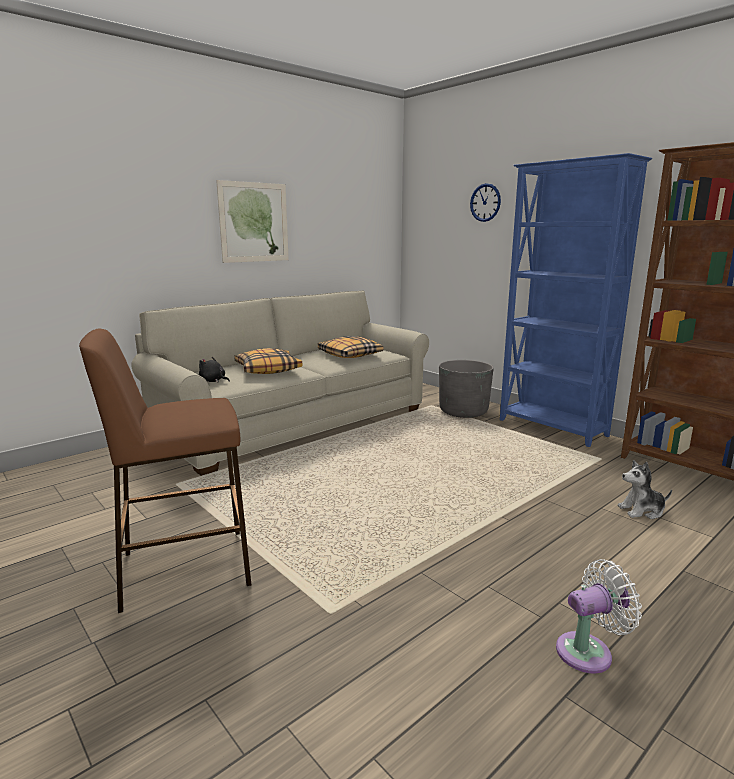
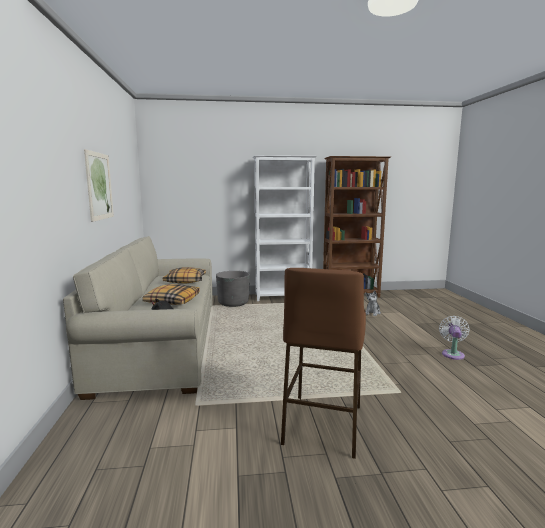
camera: 55 degrees left, 5 degrees down
wall clock [470,183,501,222] -> none
blue bookcase [500,153,652,447] -> white bookcase [252,155,317,301]

